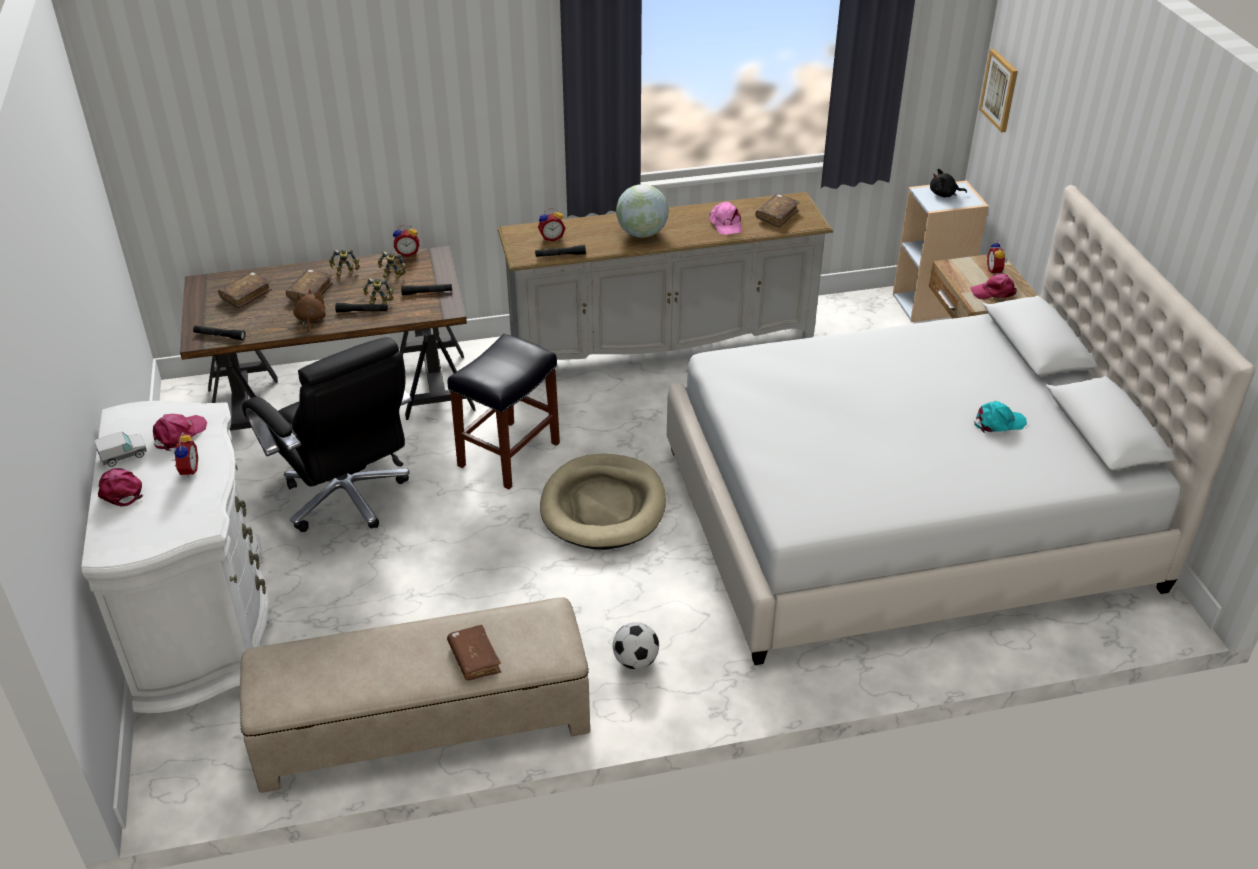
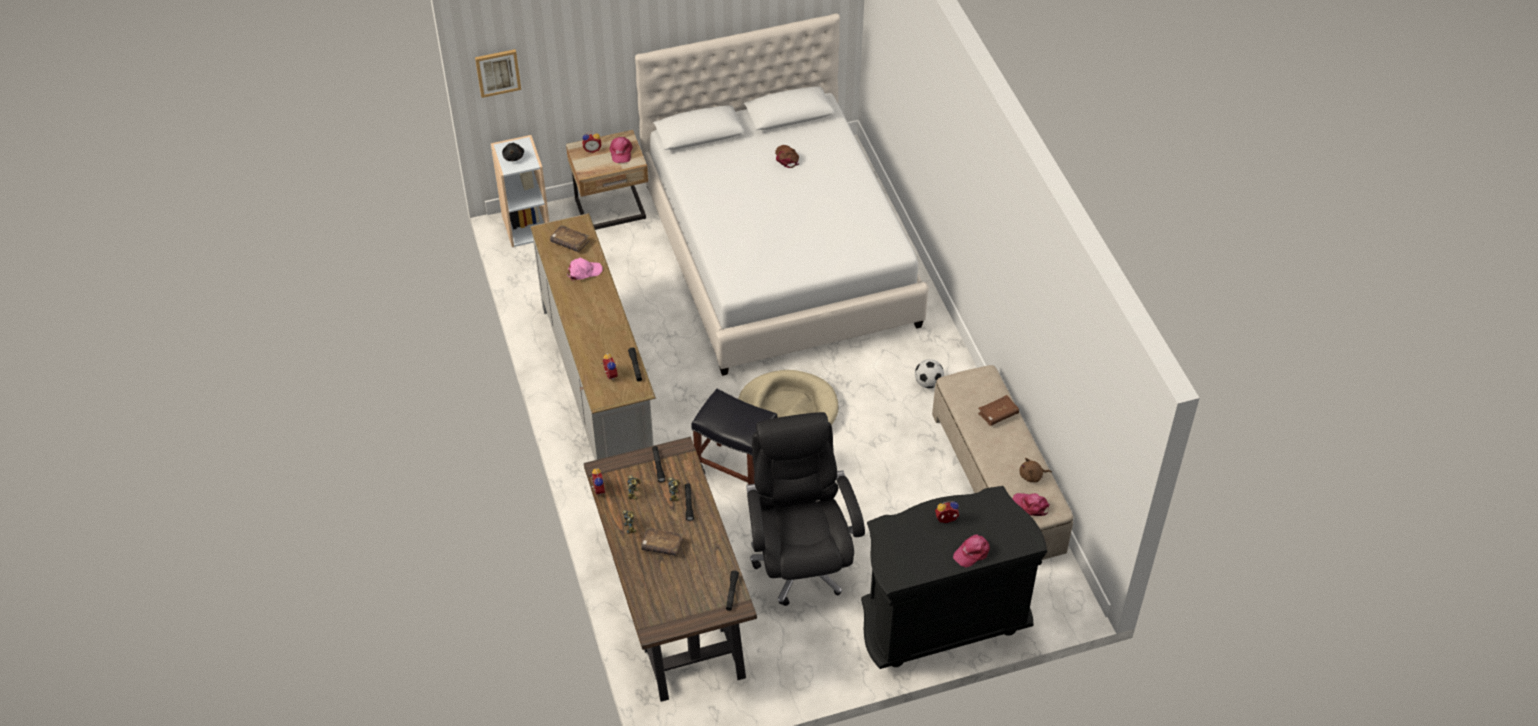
camera: 95 degrees left, 10 degrees up
white dresser [81,401,269,713] -> black dresser [861,486,1047,669]
toy truck [94,432,147,467] -> none
pink cap [153,414,207,451] -> pink cap moved to [1012,493,1050,516]
brown book [218,272,272,309] -> none
black office chair [242,337,412,532] -> black office chair turned 60 degrees counterclockwise [746,412,865,606]
brown plush toy [293,289,326,331] -> brown plush toy moved to [1020,458,1052,482]
globe [616,184,669,238] -> none
turquoise cap [974,401,1027,433] -> brown cap [775,145,799,168]

